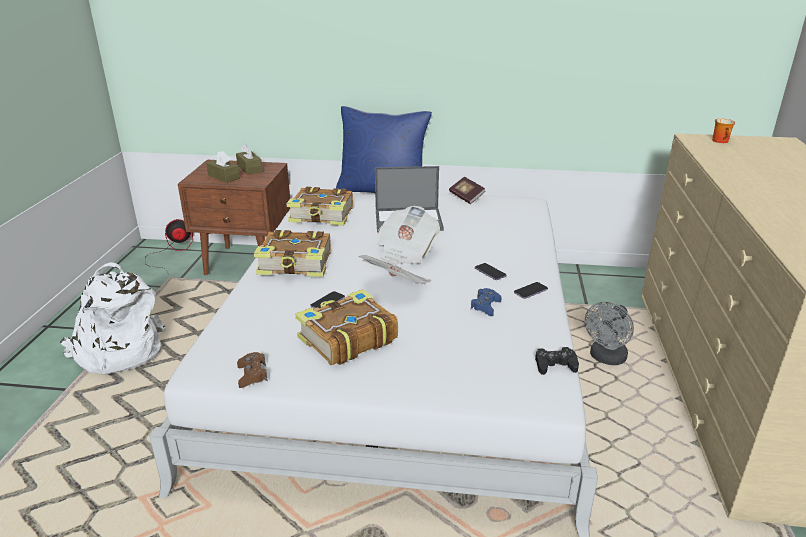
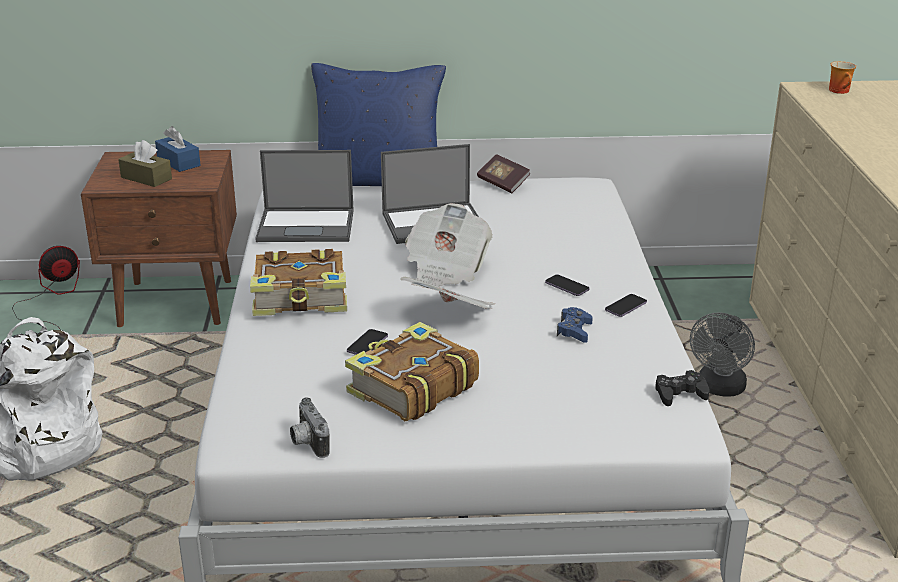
camera: 10 degrees left, 0 degrees up
brown tissue box [236,144,263,174] -> blue tissue box [155,126,201,172]
brown game controller [237,352,268,388] -> camera [290,398,329,458]
book [286,187,353,226] -> laptop [255,150,354,242]

